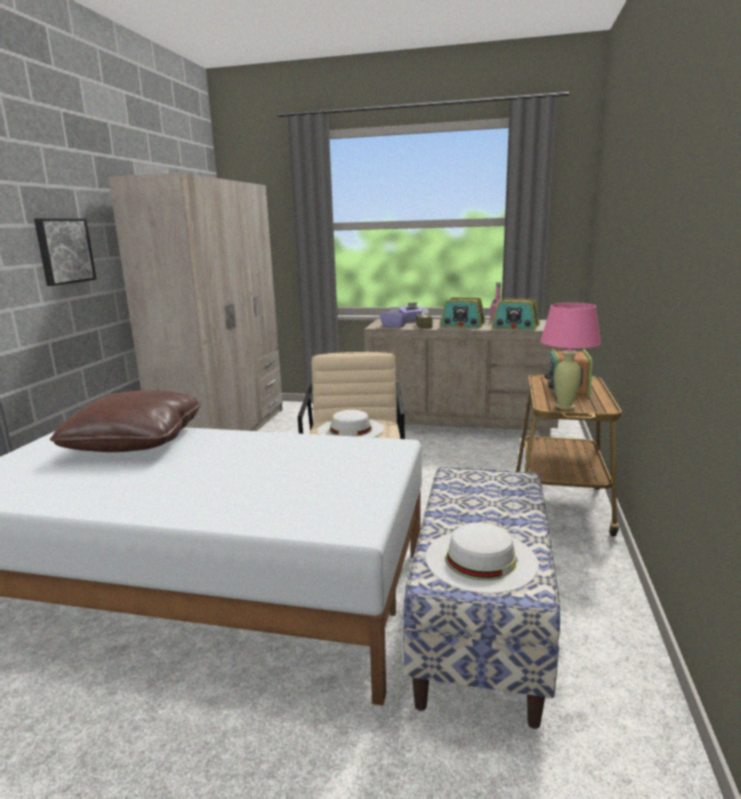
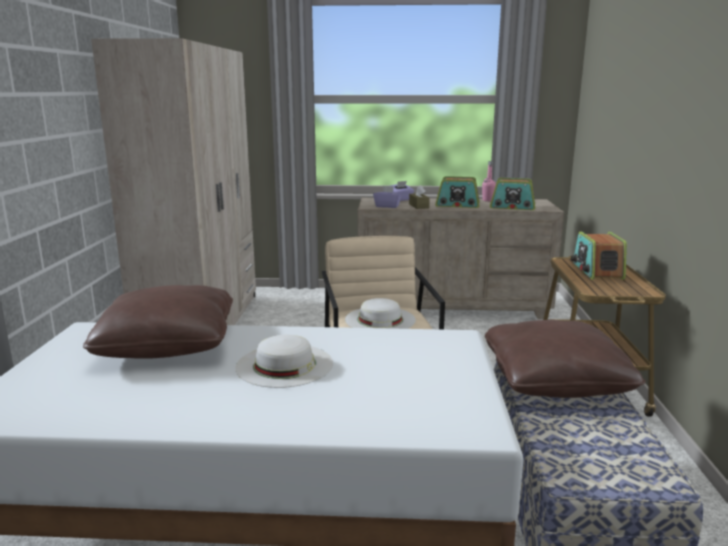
camera: 10 degrees left, 0 degrees up
picture [34,218,96,286] -> none
white hat [426,522,539,594] -> white hat moved to [236,335,333,388]
pink table lamp [540,303,601,409] -> none
none -> brown pillow [485,320,646,398]

